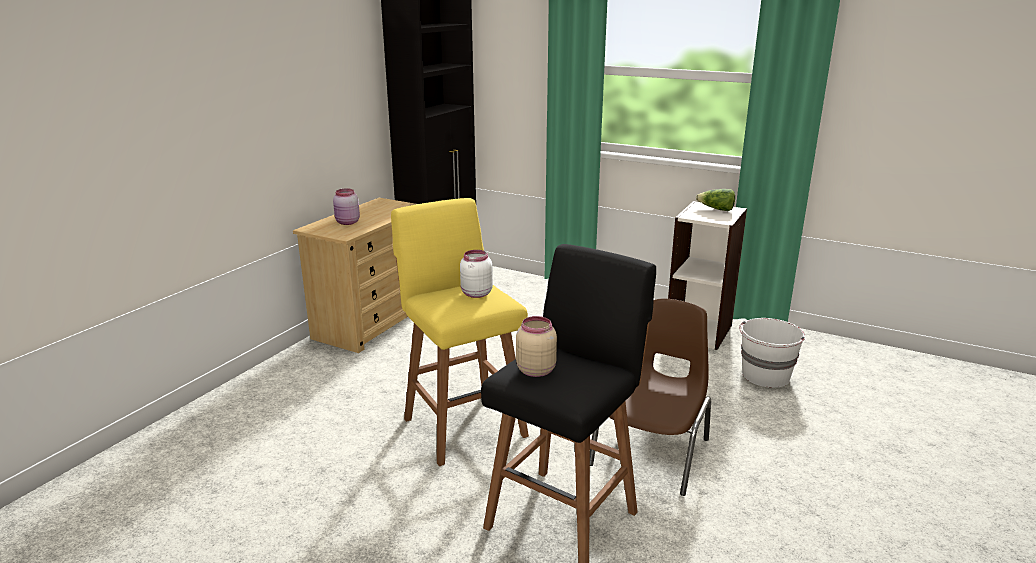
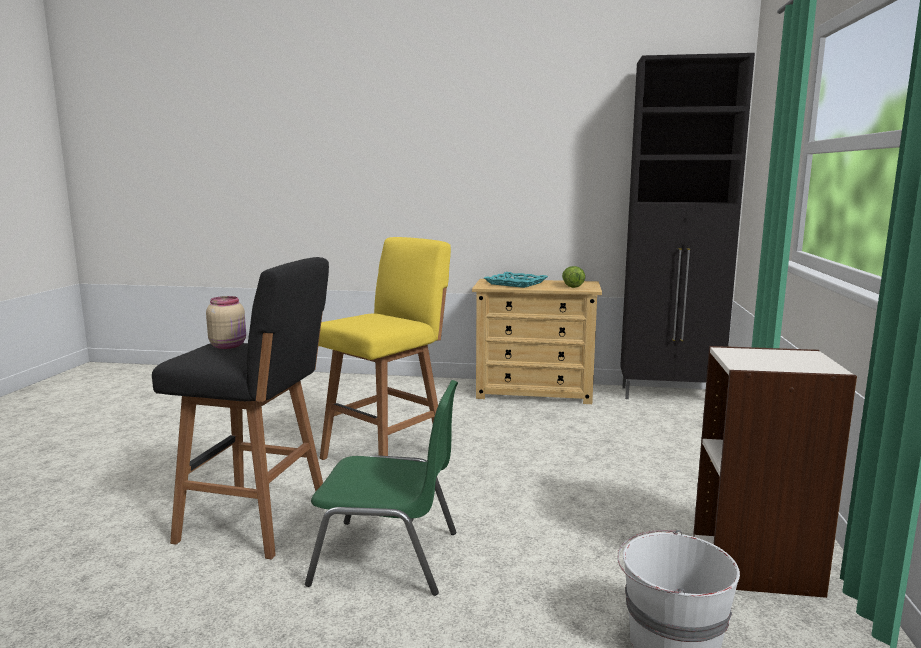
camera: 70 degrees right, 10 degrees down
pink jar [333,188,360,225] -> turquoise tray [484,272,548,288]
white jar [460,250,493,298] -> none
brown chair [590,298,711,496] -> green chair [305,380,458,596]
lettuce [696,189,735,211] -> lettuce moved to [562,266,585,288]

